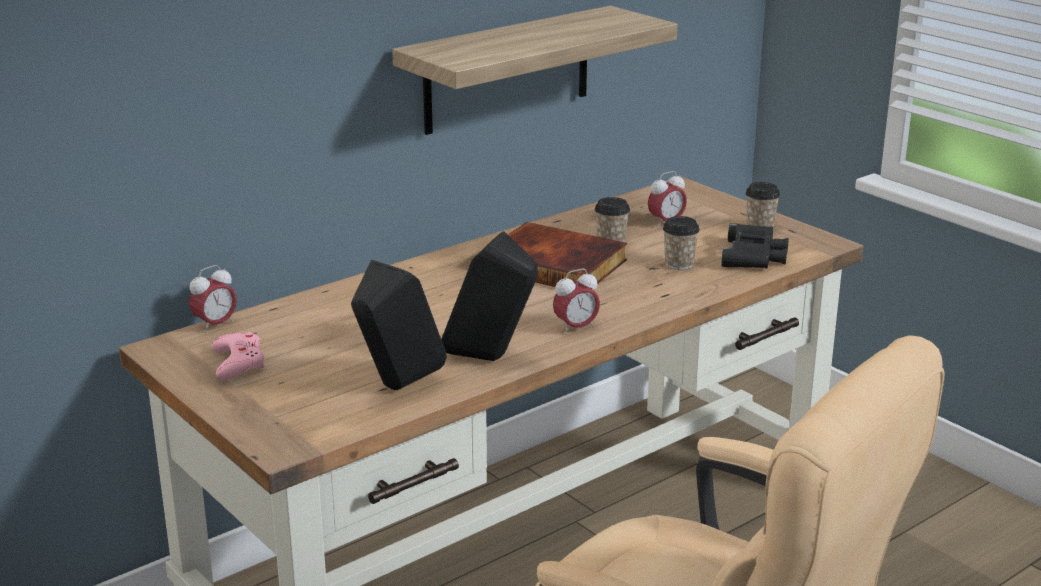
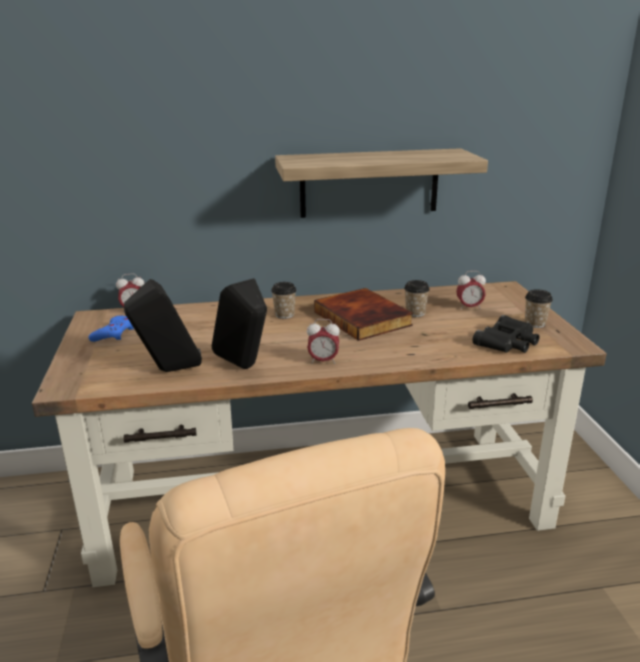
camera: 30 degrees right, 0 degrees up
pink game controller [212,332,264,381] -> blue game controller [88,316,134,342]
cup [663,216,700,270] -> cup moved to [271,282,296,319]

